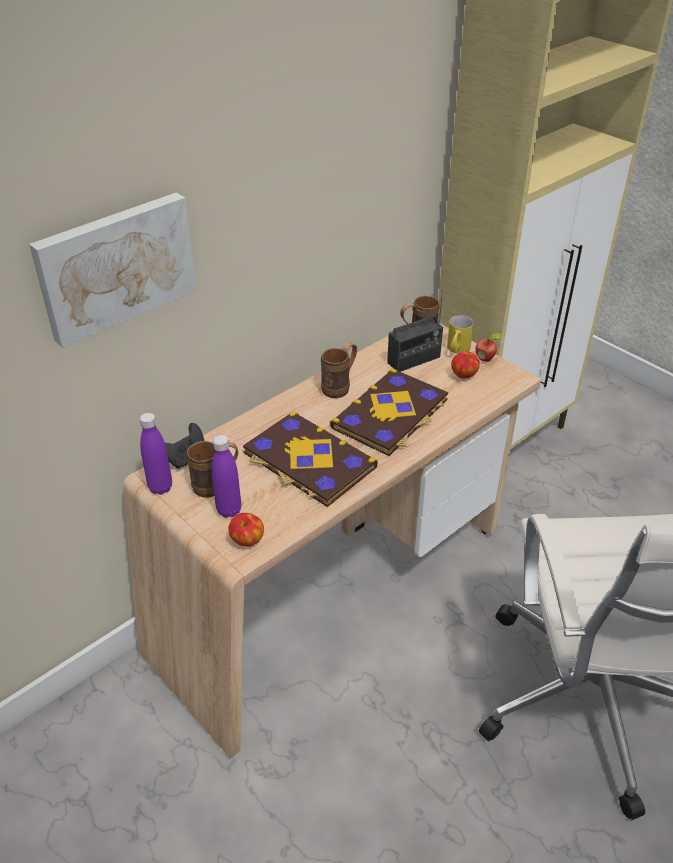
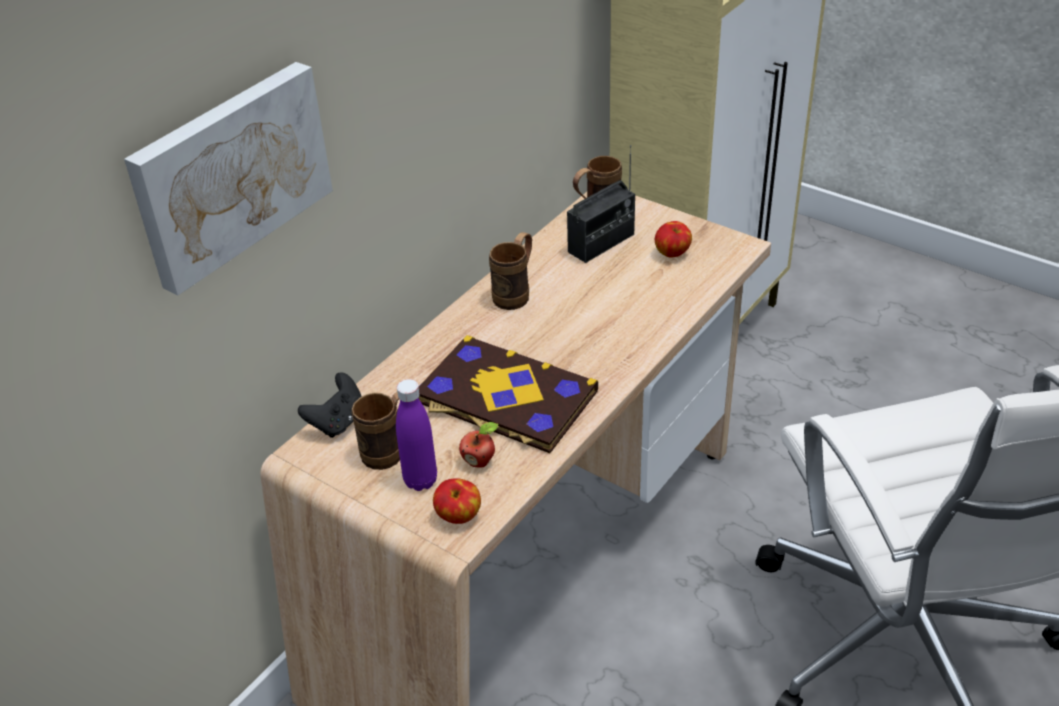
camera: 10 degrees left, 0 degrees up
purple bottle [139,413,172,495] -> none
book [330,368,448,456] -> none
yellow mug [447,315,474,354] -> none
apple [476,333,502,362] -> apple moved to [459,422,498,468]

